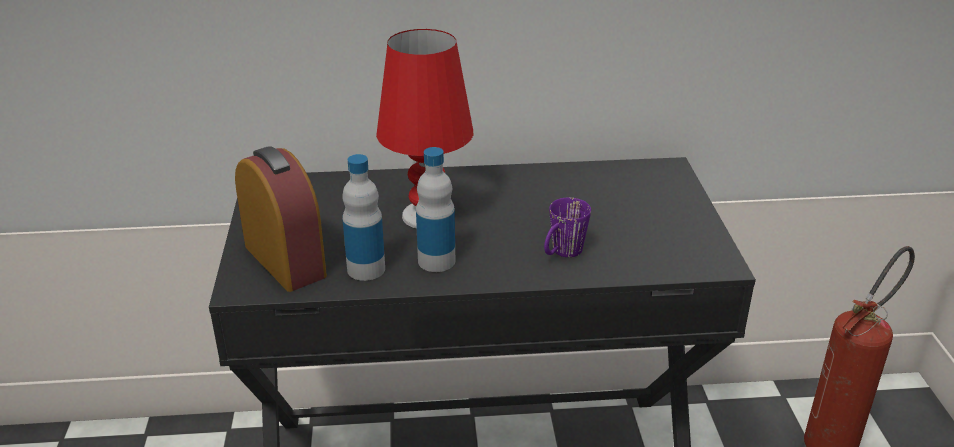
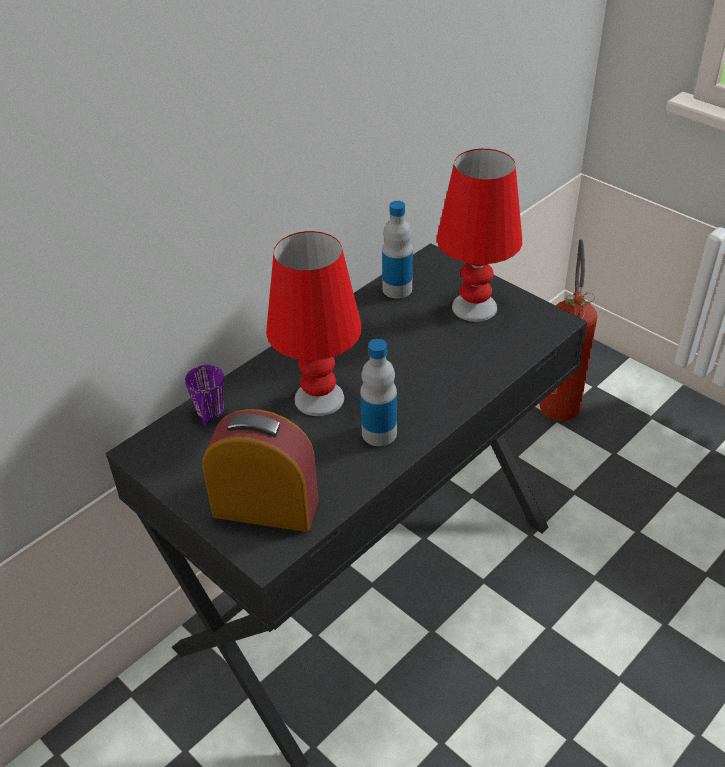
camera: 40 degrees left, 10 degrees up
bottle [342,154,385,281] -> bottle moved to [382,201,413,299]
purple mug [544,198,591,257] -> purple mug moved to [185,365,224,426]
none -> red table lamp [437,149,522,322]

